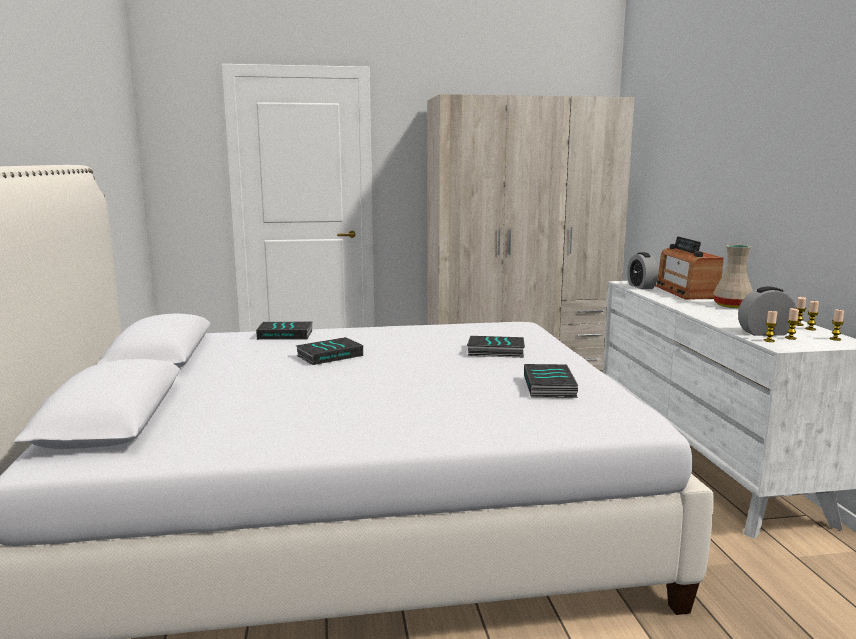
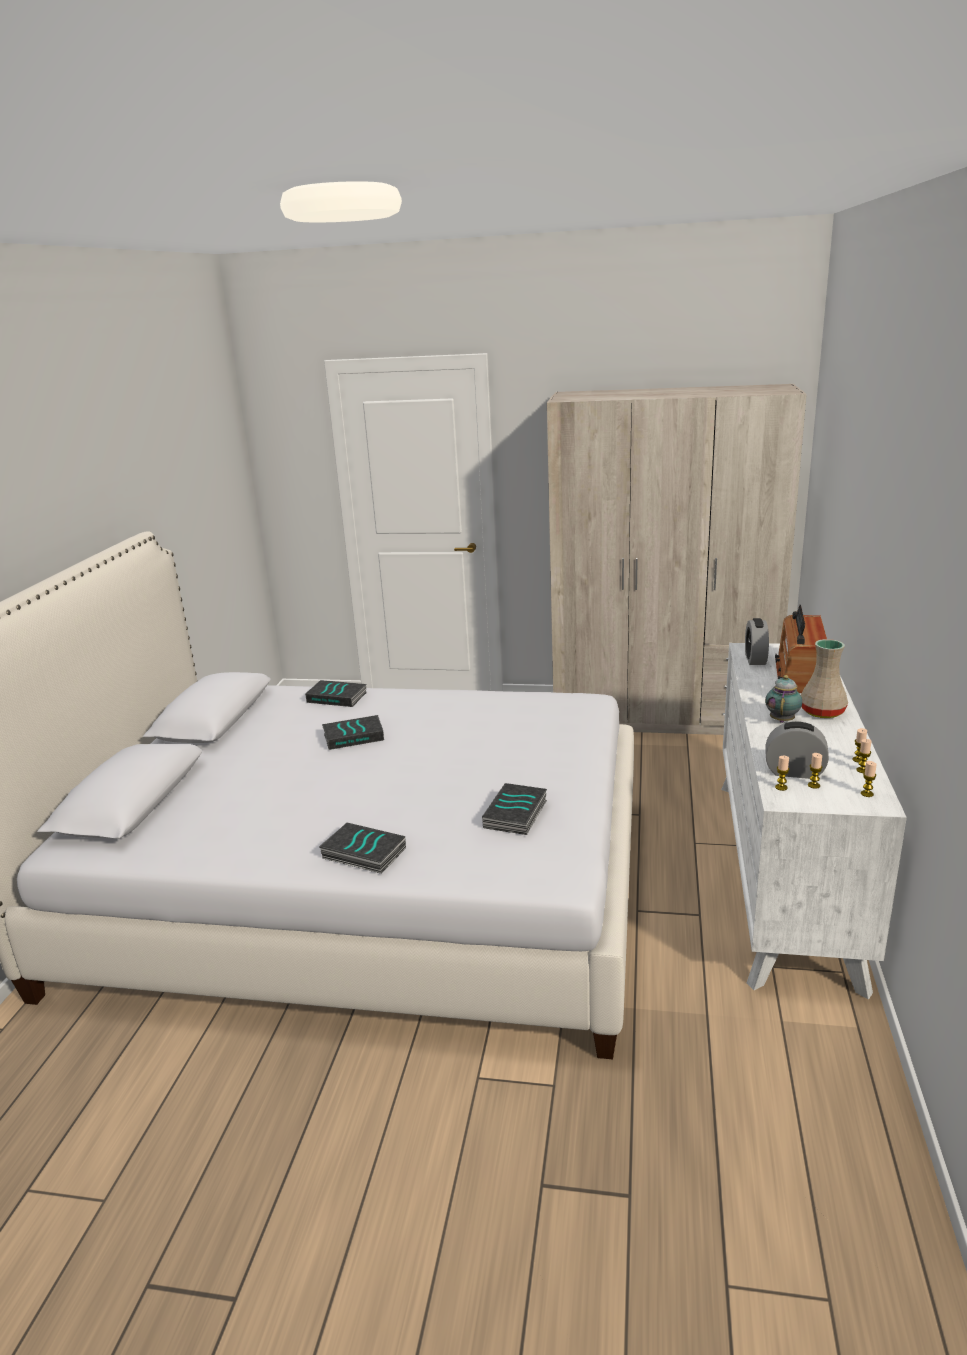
camera: 20 degrees right, 10 degrees up
book [467,336,525,358] -> book moved to [319,823,406,874]
none -> teapot [765,675,802,723]

